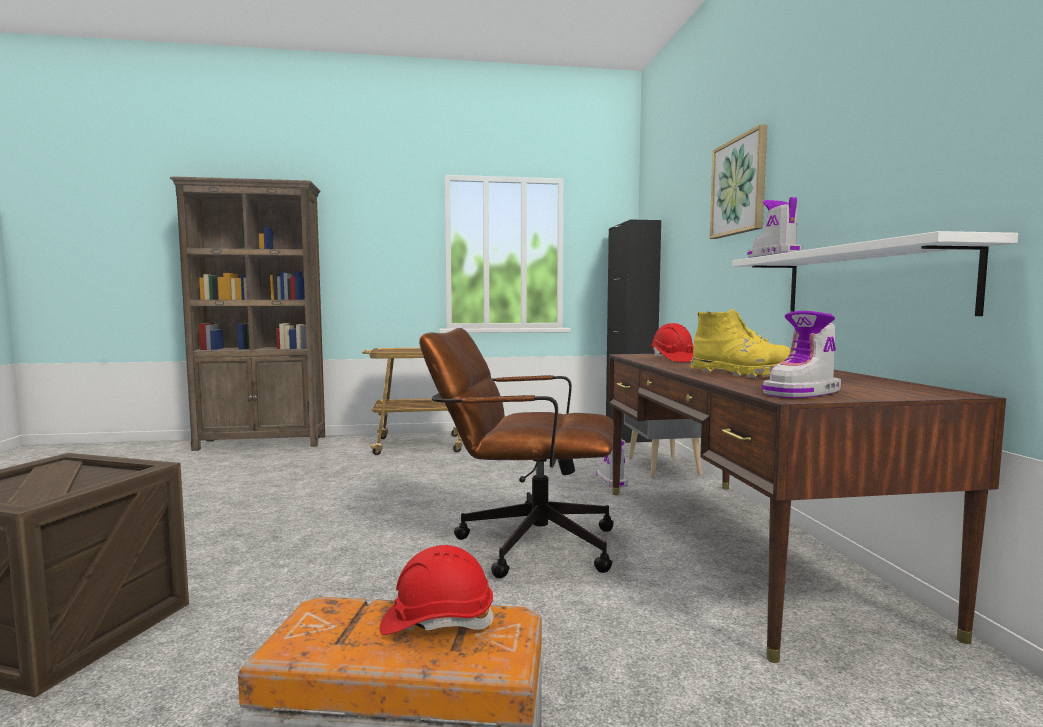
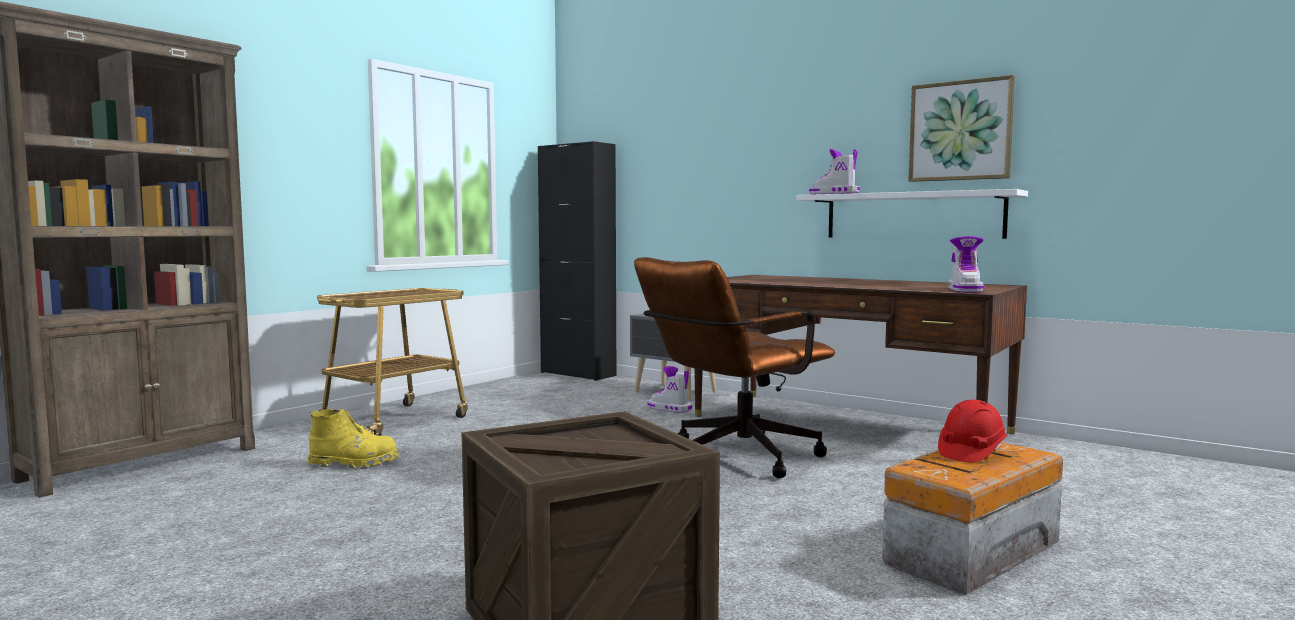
camera: 45 degrees left, 0 degrees up
red hard hat [650,323,694,362] -> none
yellow boot [691,309,790,378] -> yellow boot moved to [307,409,399,469]
picture [710,124,767,239] -> picture moved to [908,75,1015,182]

